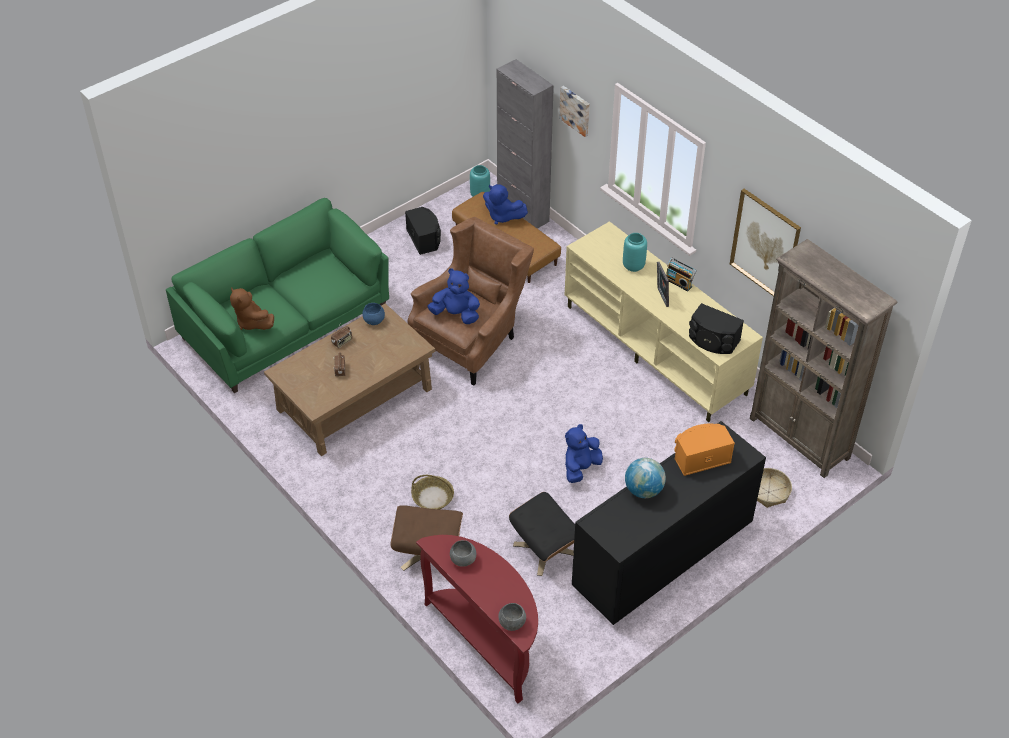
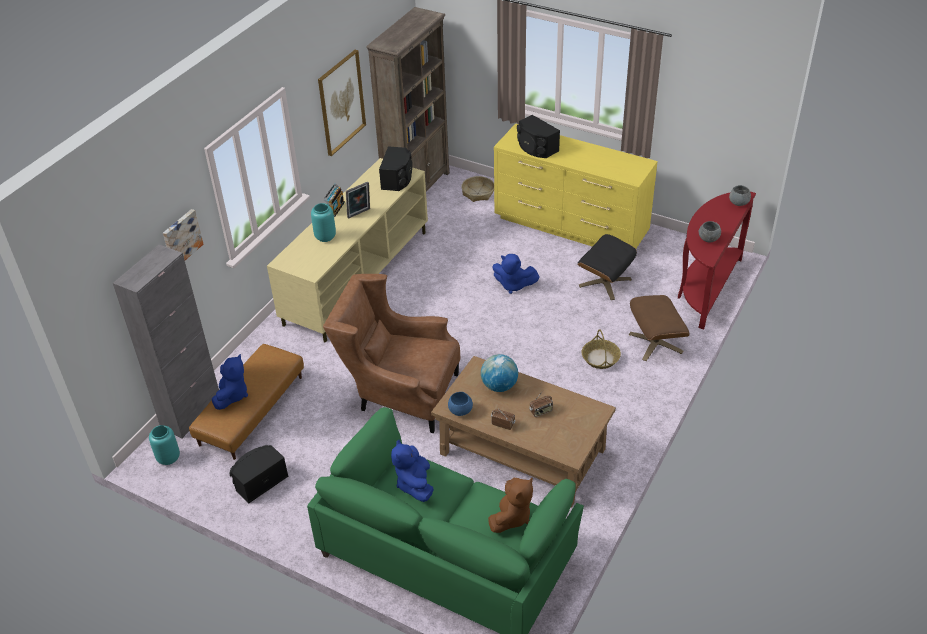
camera: 110 degrees left, 5 degrees down
blue plush toy [427,268,480,324] -> blue plush toy moved to [391,439,434,502]
black dresser [572,421,766,625] -> yellow dresser [494,123,658,248]
globe [625,458,666,498] -> globe moved to [481,354,518,392]
orange speaker [674,423,735,476] -> black speaker [517,115,560,158]

